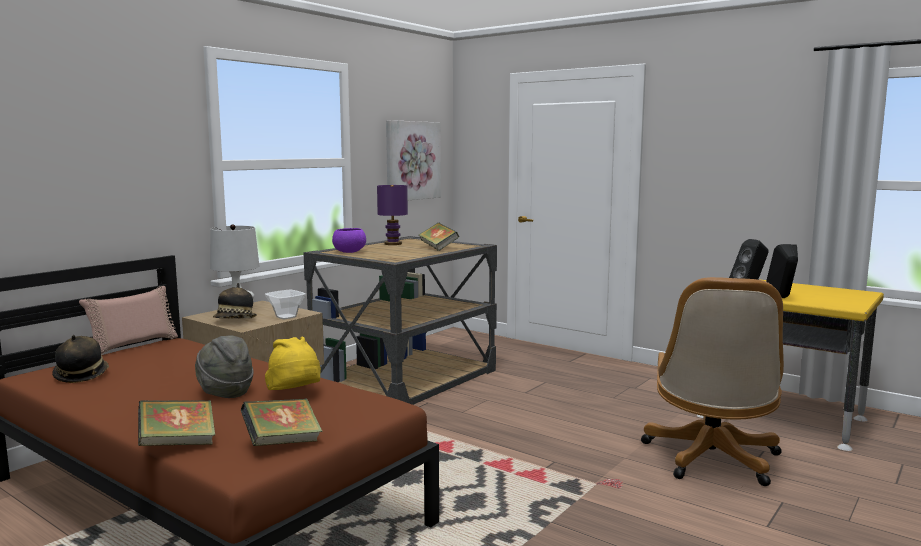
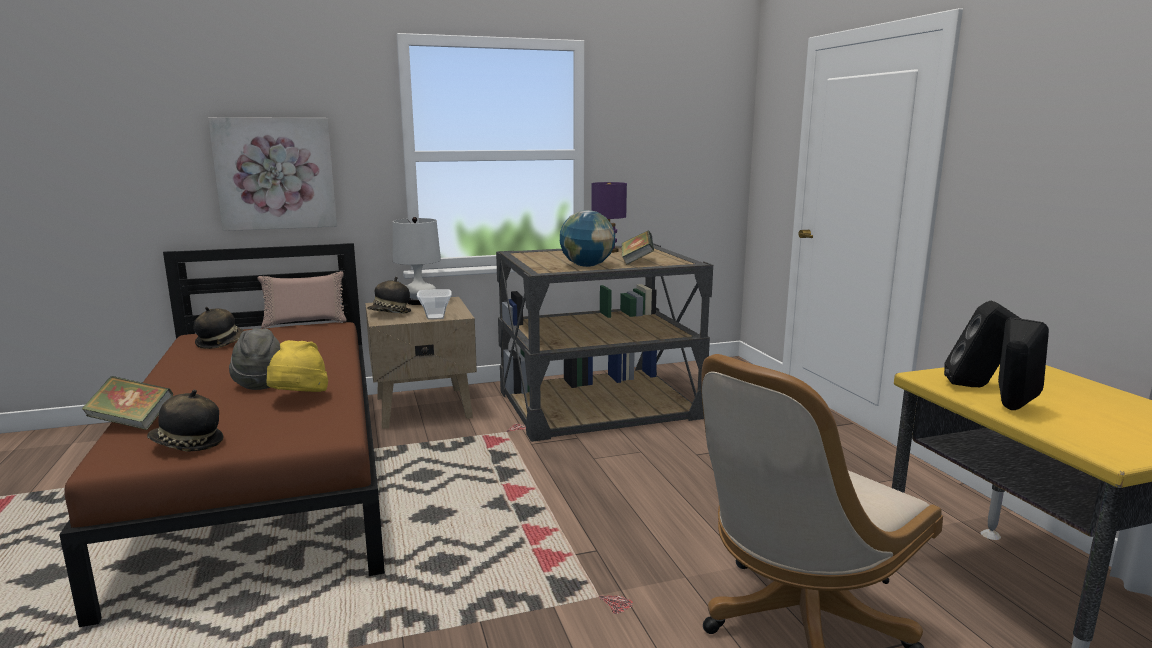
camera: 35 degrees right, 5 degrees up
book [241,399,322,446] -> hat [147,390,223,452]
purple bowl [332,228,366,253] -> none
picture [386,120,441,200] -> picture moved to [208,117,337,231]
none -> globe [560,210,615,267]

